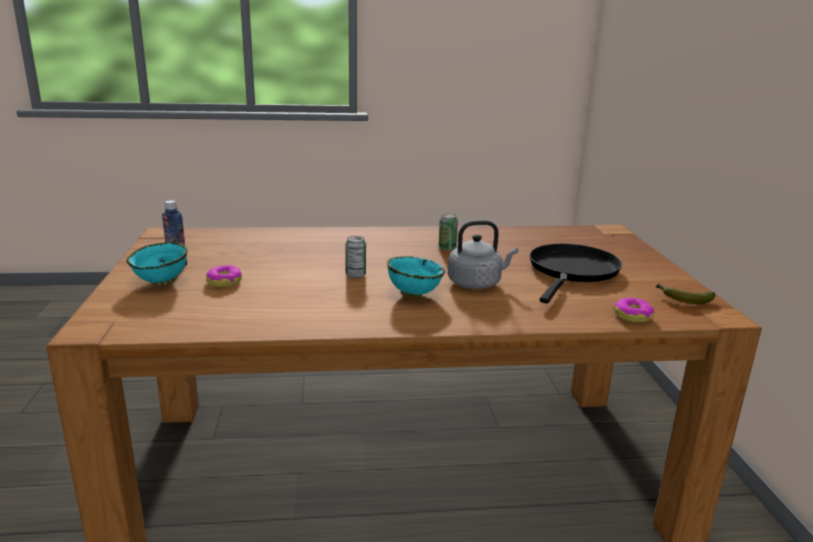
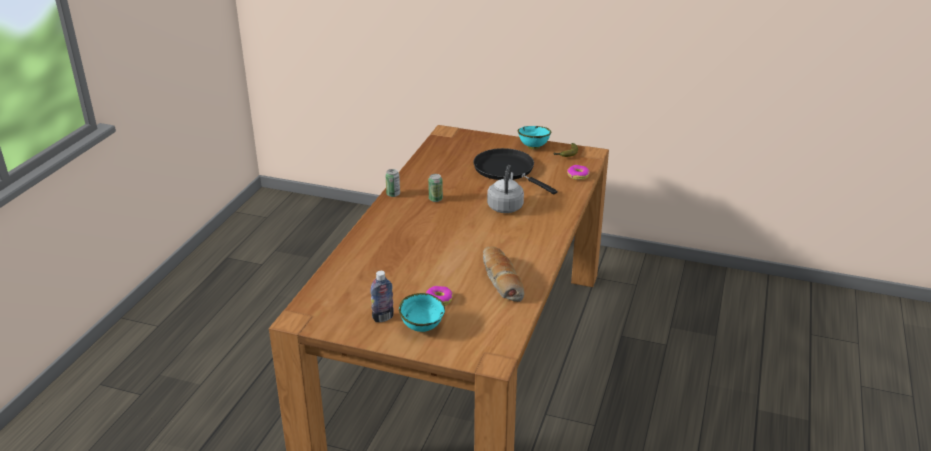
camera: 65 degrees left, 10 degrees up
can [345,236,366,278] -> can moved to [385,169,400,197]
turquoise bowl [387,256,445,298] -> turquoise bowl moved to [517,126,551,150]
none -> bread [483,246,524,302]

